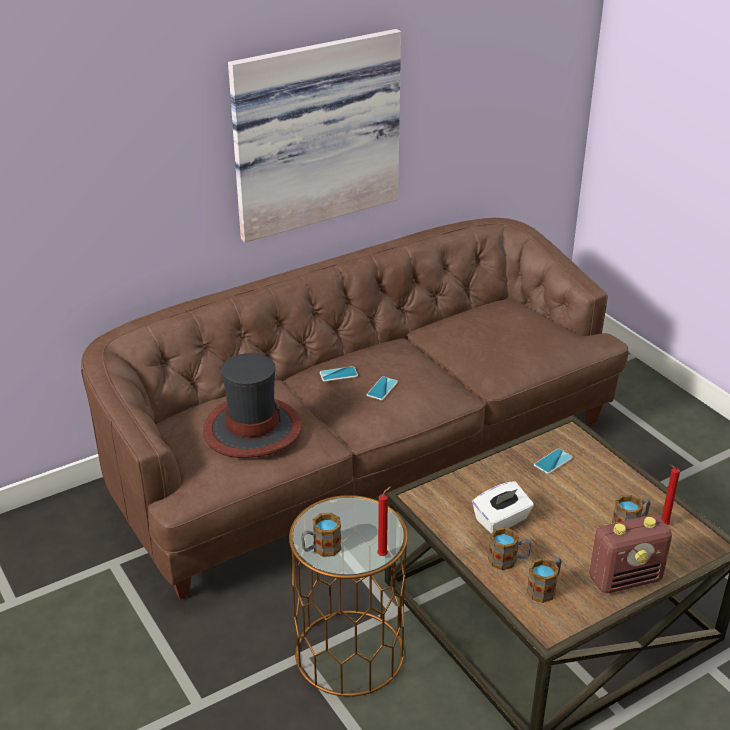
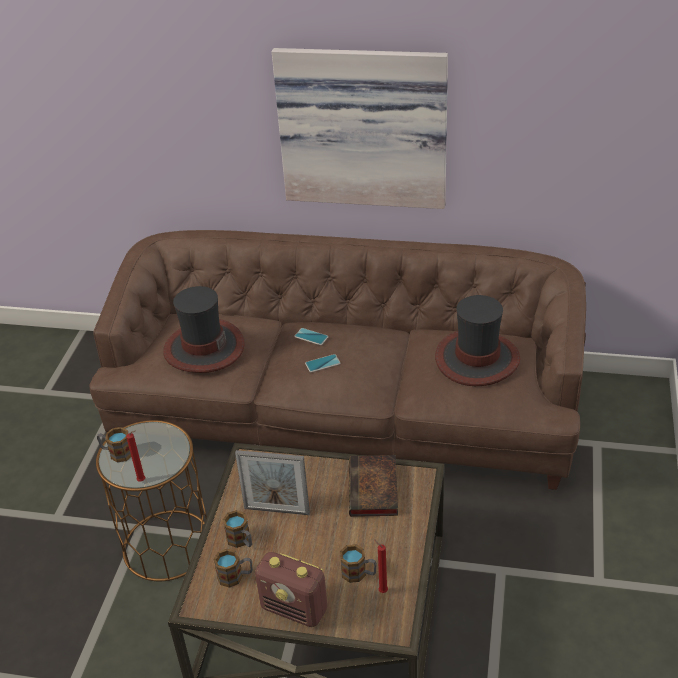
camera: 45 degrees right, 5 degrees up
white tissue box [472,481,534,534] -> picture frame [235,450,310,515]
phone [534,448,573,474] -> book [349,455,398,517]
none -> hat [435,295,520,386]

